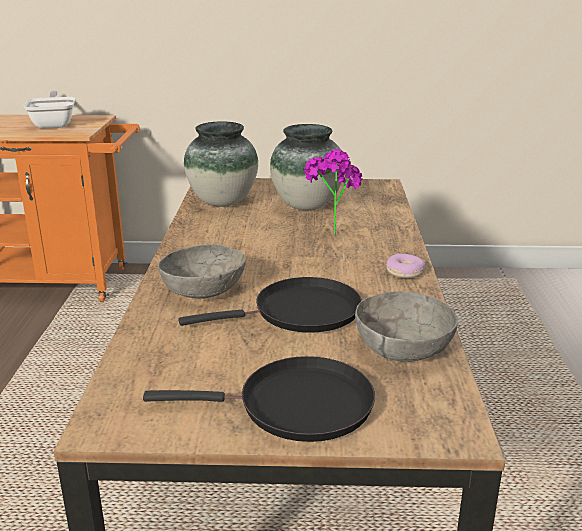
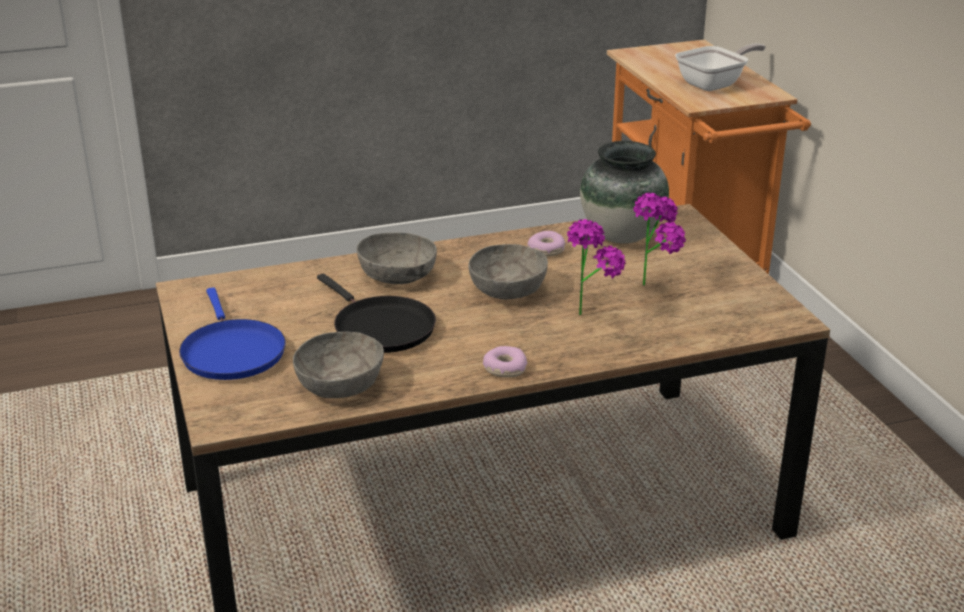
camera: 70 degrees right, 5 degrees up
black frying pan [143,356,375,442] -> blue frying pan [179,287,286,380]
vase [270,124,341,210] -> potted plant [633,192,686,286]
none -> grey bowl [468,244,548,300]
none -> donut [527,231,565,256]

